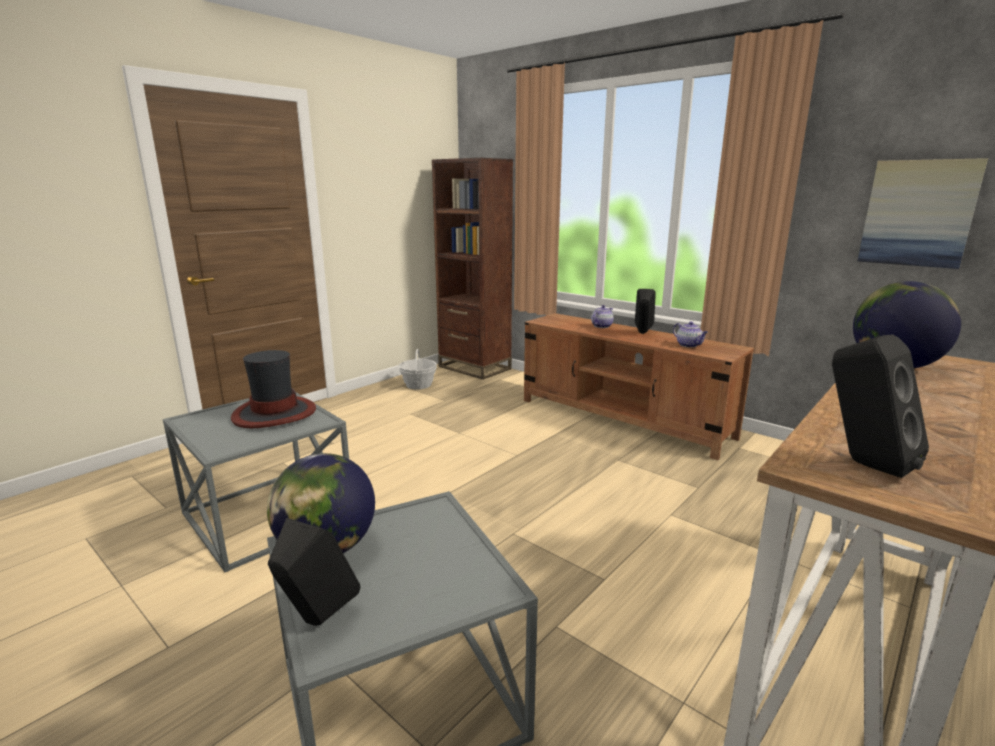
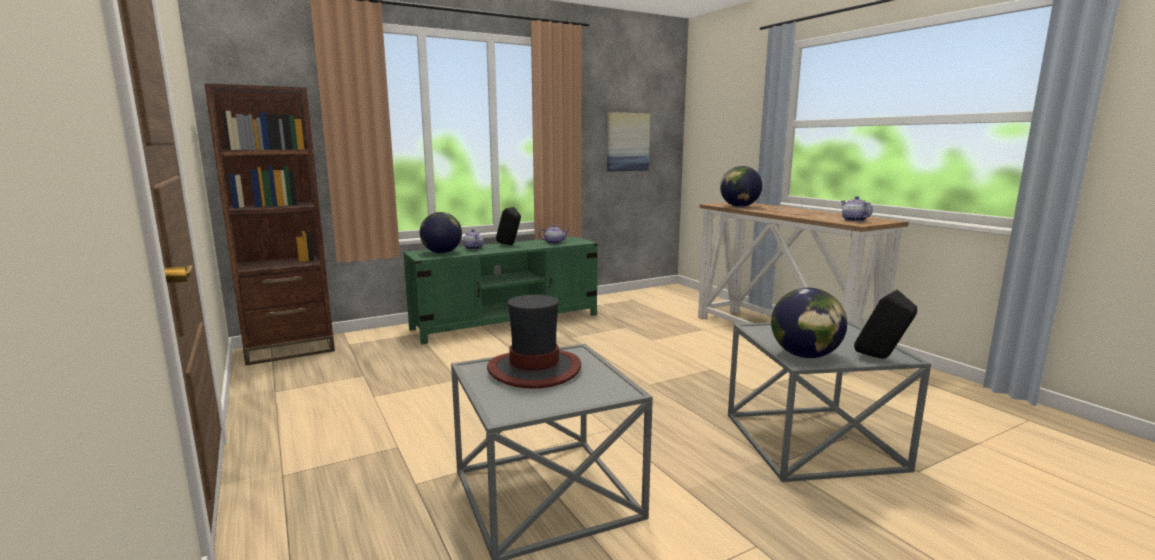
camera: 70 degrees left, 5 degrees down
basket [399,349,437,389] -> none
brown tv stand [524,313,754,460] -> green tv stand [403,237,598,344]
black speaker [832,335,929,478] -> teapot [841,196,873,222]
none -> globe [420,212,462,254]

